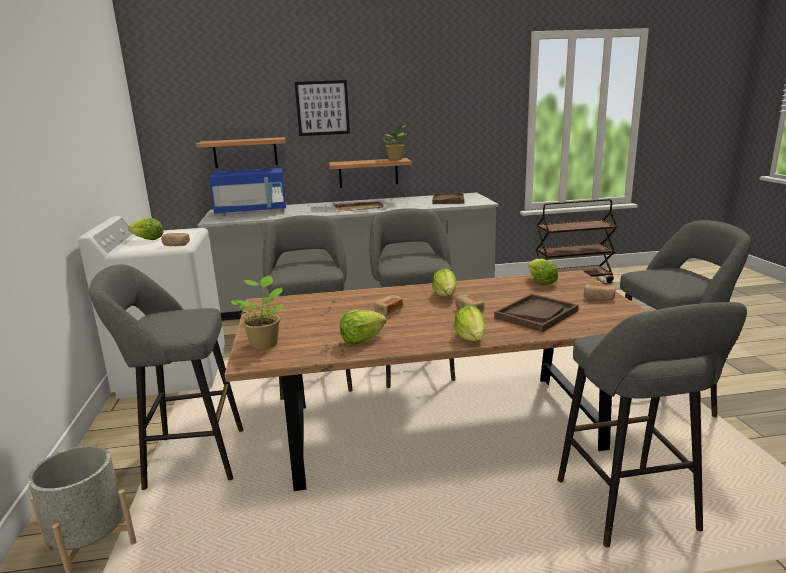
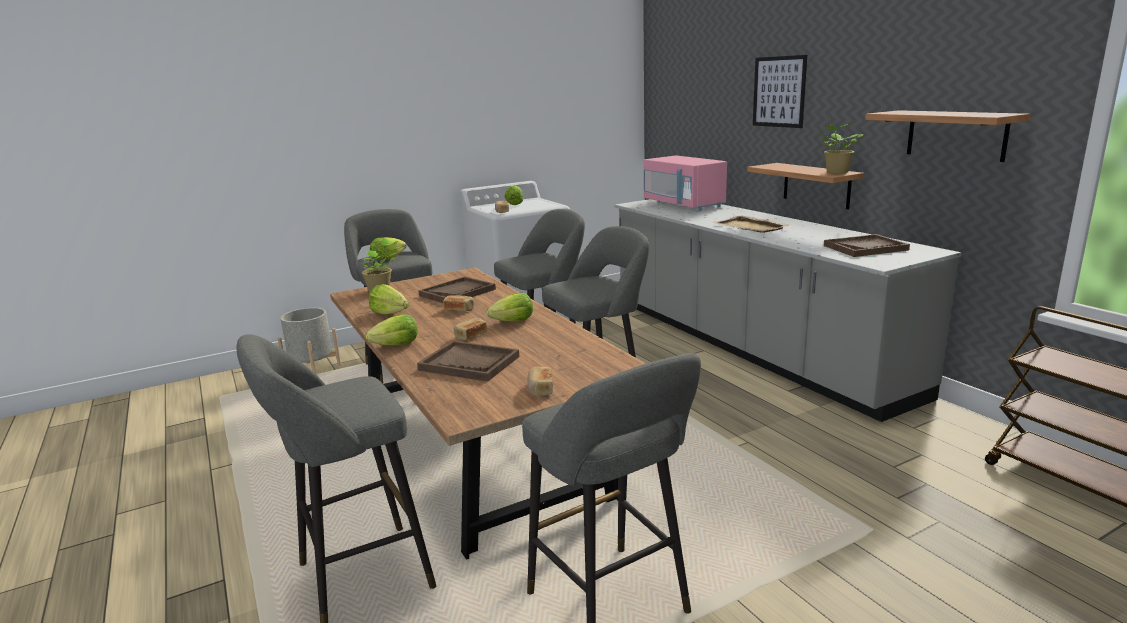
camera: 70 degrees right, 0 degrees up
shelf [196,137,286,168] -> shelf moved to [865,110,1031,162]
blue microwave [209,168,286,215] -> pink microwave [643,155,727,211]
lettuce [528,259,558,285] -> lettuce moved to [370,237,406,260]
none -> brown tray [418,276,496,303]

